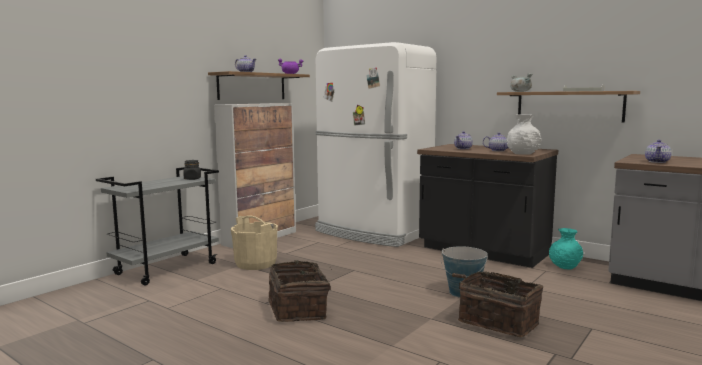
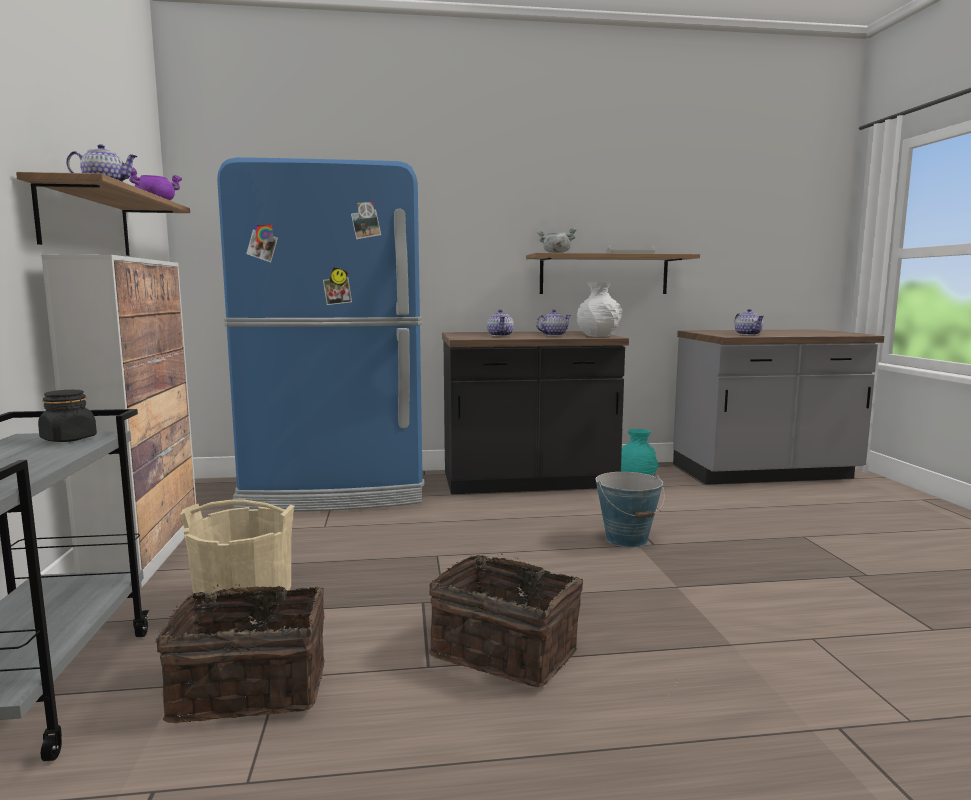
camera: 45 degrees left, 0 degrees up
white fridge [315,42,436,247] -> blue fridge [217,157,425,512]
basket [458,272,543,337] -> basket moved to [156,584,325,723]

